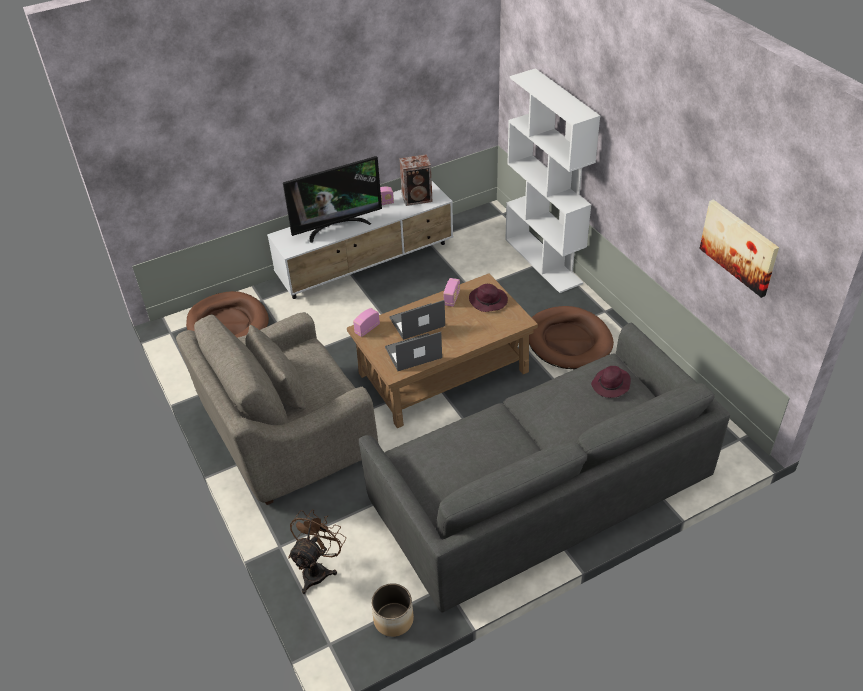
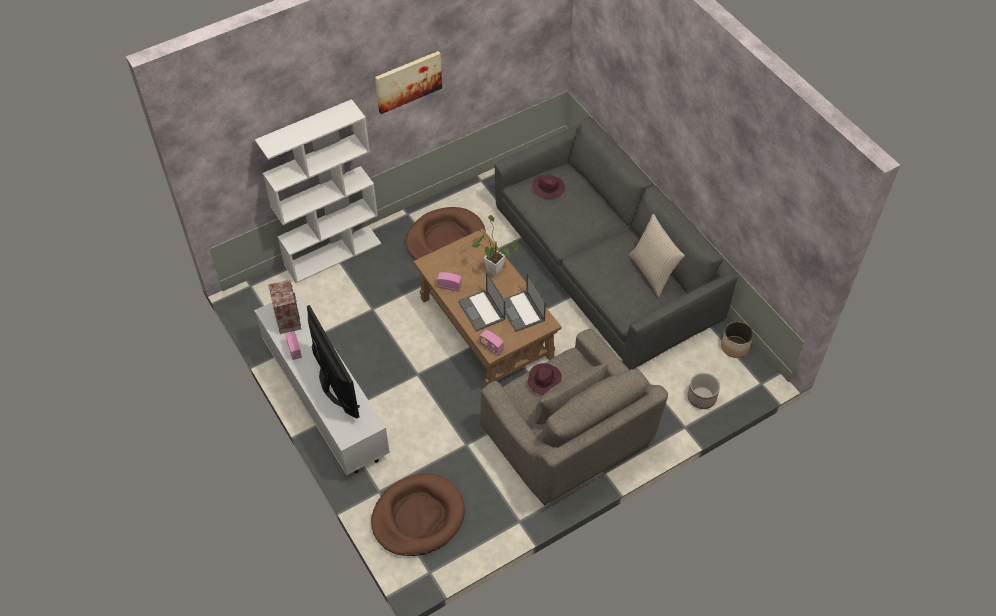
camera: 95 degrees left, 10 degrees up
brown fan [288,509,346,594] -> planter [687,373,720,409]
purple hat [469,284,508,312] -> purple hat moved to [528,363,562,395]
picture [699,199,779,298] -> picture moved to [375,51,442,114]
none -> potted plant [471,215,518,276]
none -> beige pillow [629,214,685,297]

